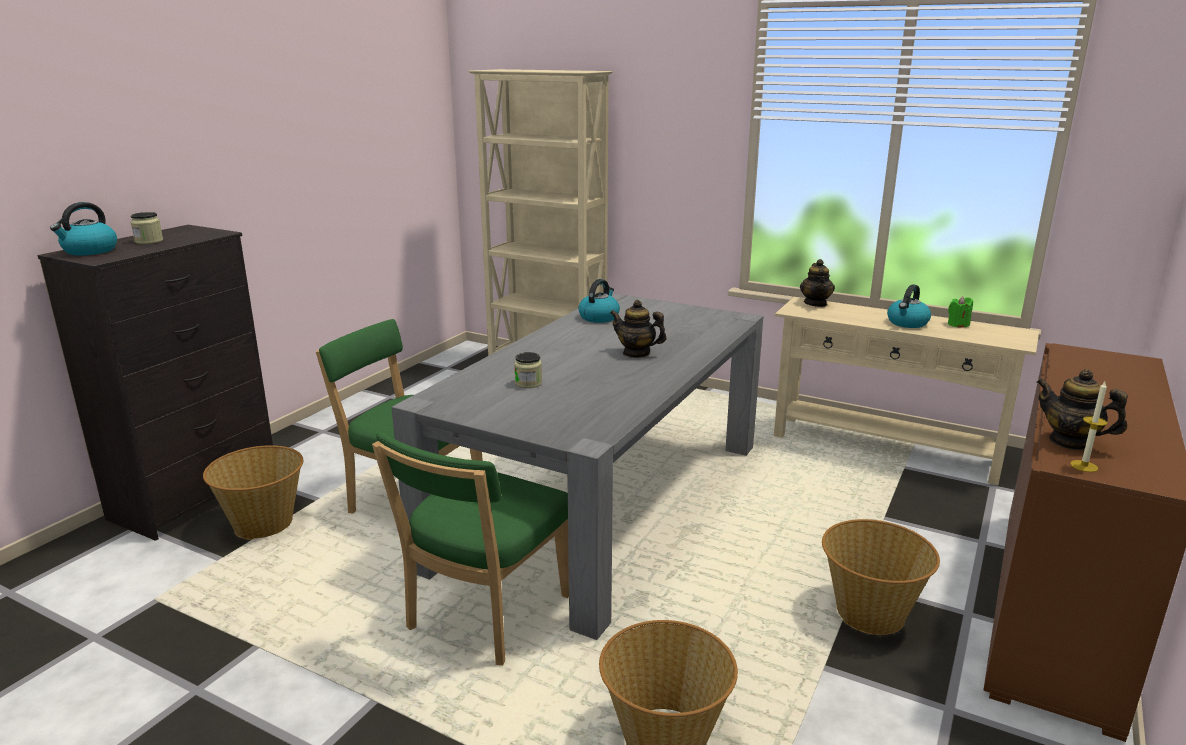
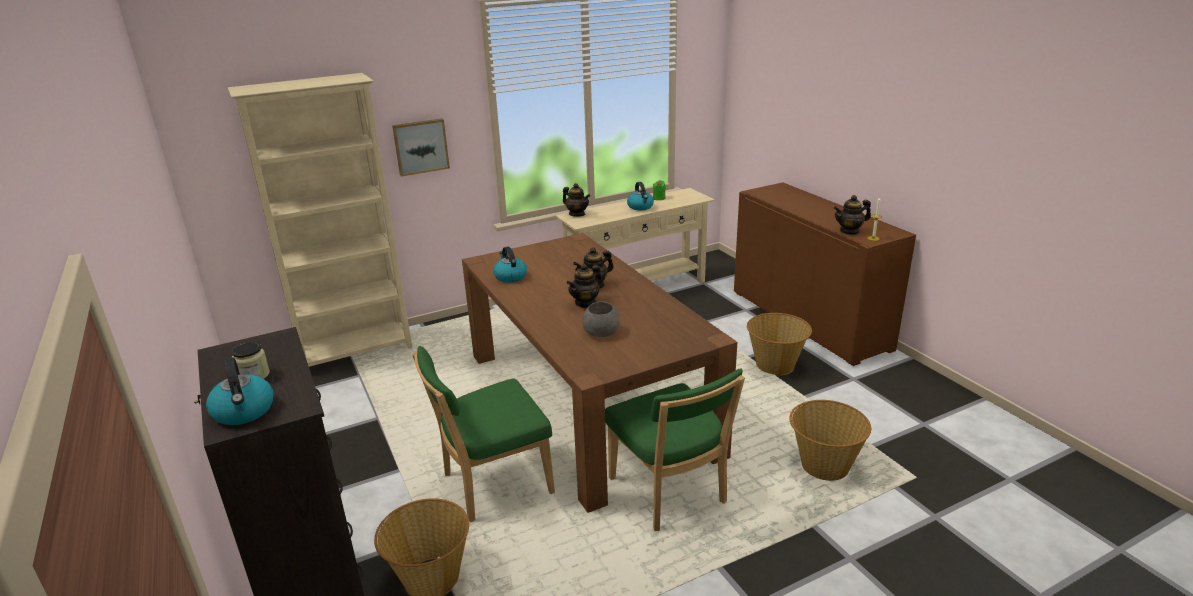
camera: 55 degrees left, 5 degrees up
grey dining table [391,293,763,640] -> brown dining table [462,233,737,513]
jar [514,352,542,388] -> grey bowl [582,302,619,337]
none -> picture [392,119,450,177]
none -> teapot [567,264,602,308]

